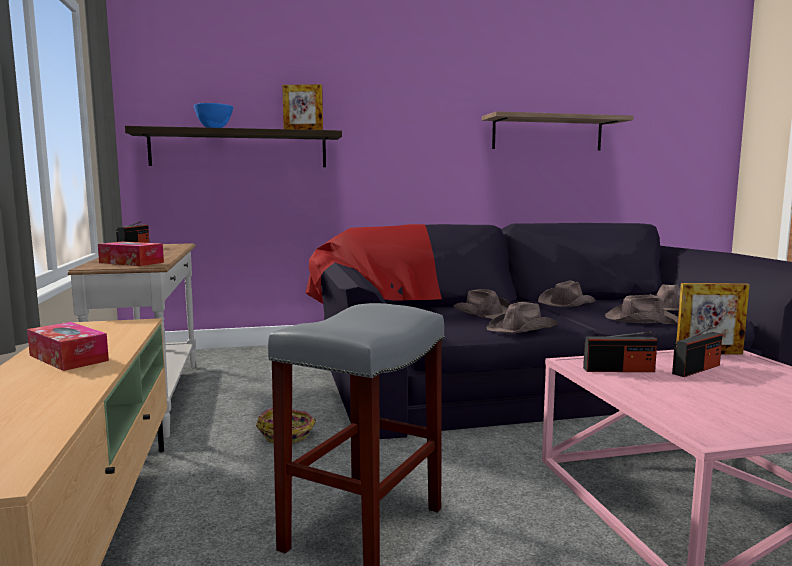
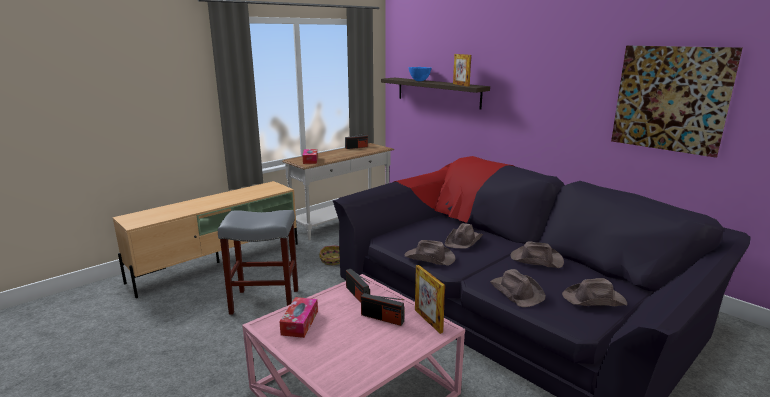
camera: 60 degrees right, 10 degrees up
tissue box [27,322,109,371] -> tissue box moved to [279,297,318,338]
shelf [482,111,633,151] -> picture [611,46,742,158]

